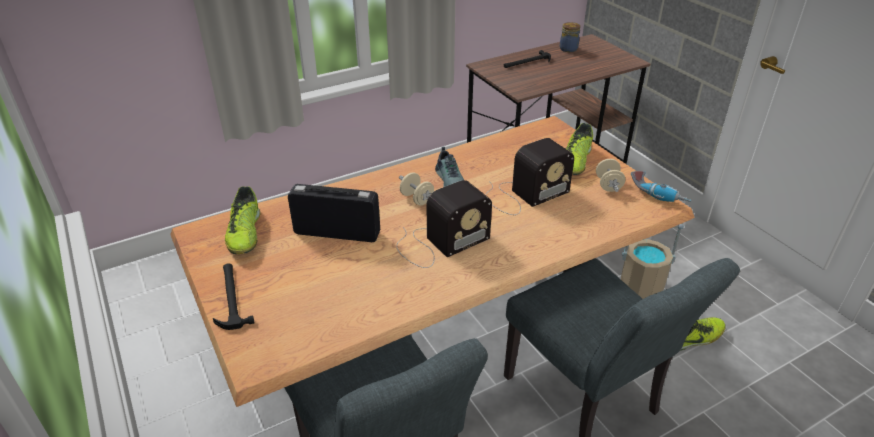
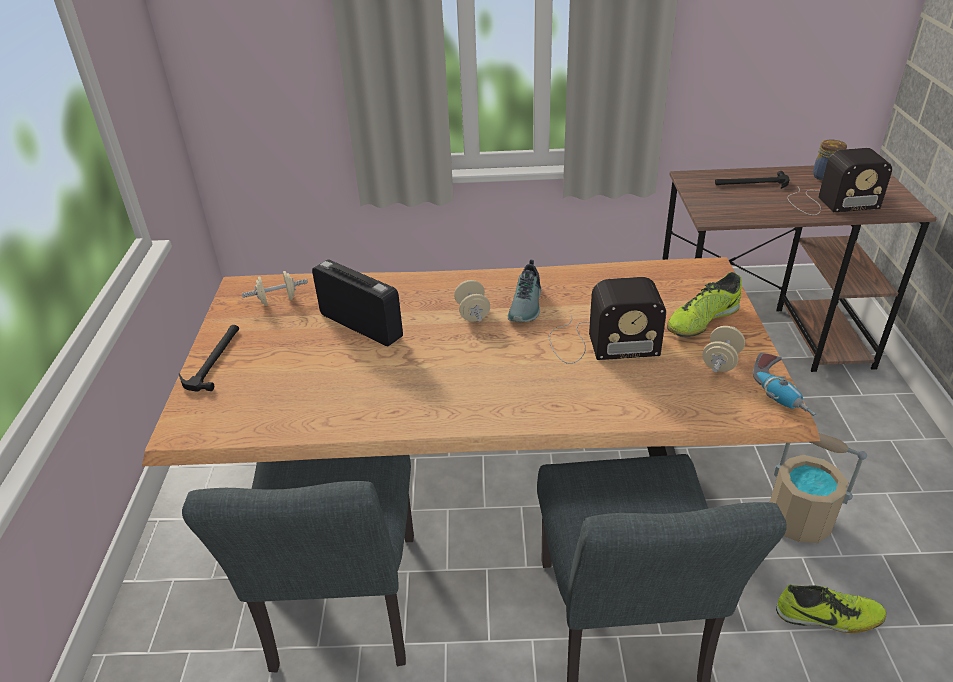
camera: 30 degrees right, 0 degrees up
shoe [225,186,260,254] -> beige dumbbell [242,271,308,306]
radio [396,180,492,268] -> radio moved to [787,148,892,215]

